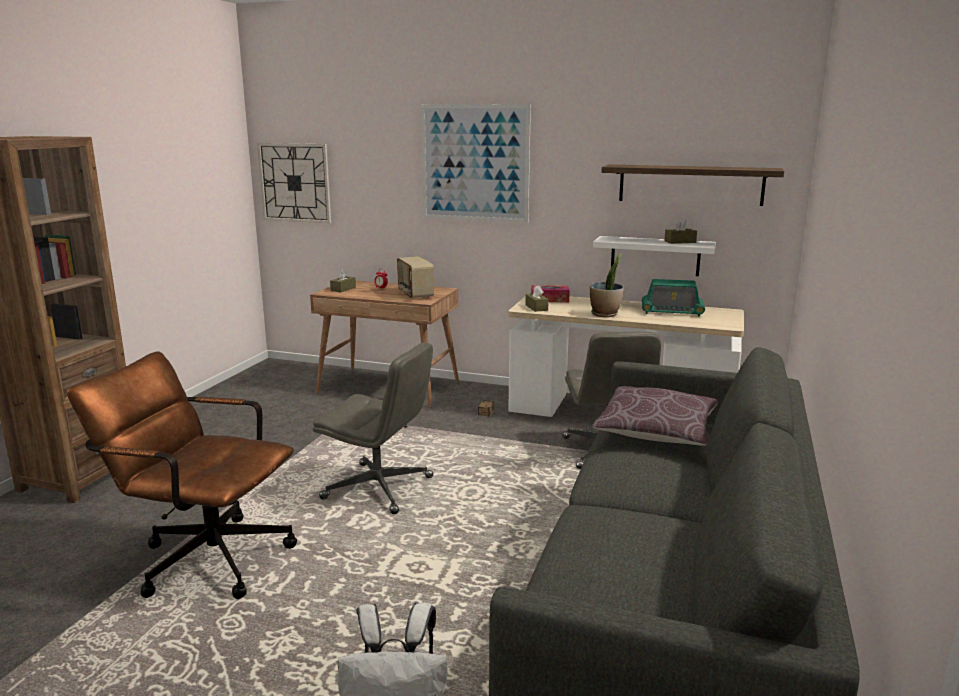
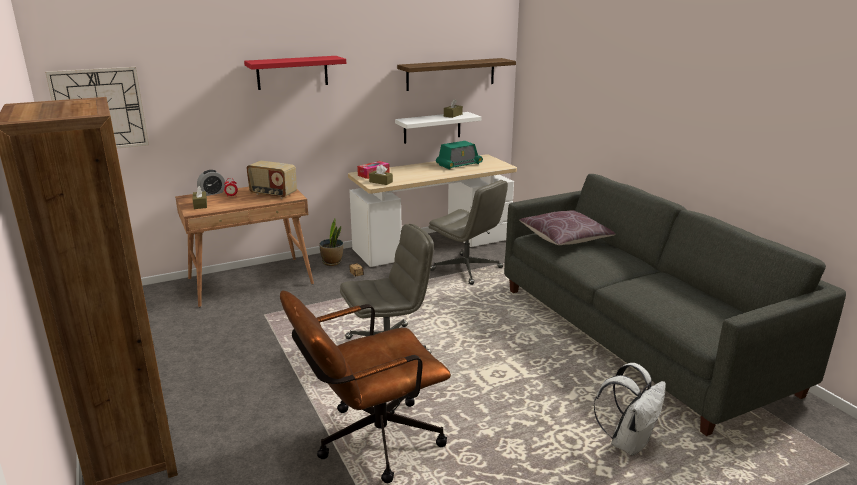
camera: 45 degrees left, 5 degrees up
picture [421,104,531,223] -> red shelf [244,56,346,90]
potted plant [590,253,624,317] -> potted plant moved to [319,219,344,266]
none -> alarm clock [197,170,225,196]

